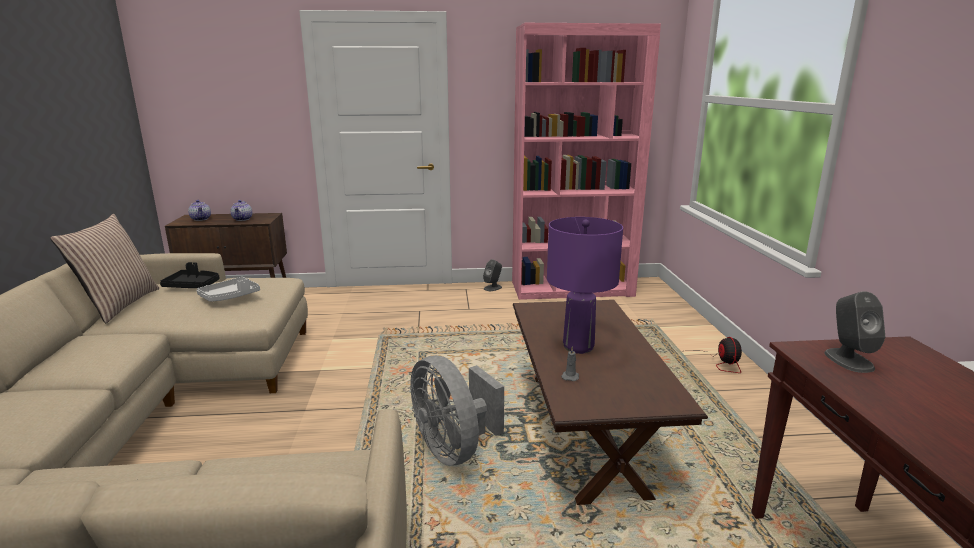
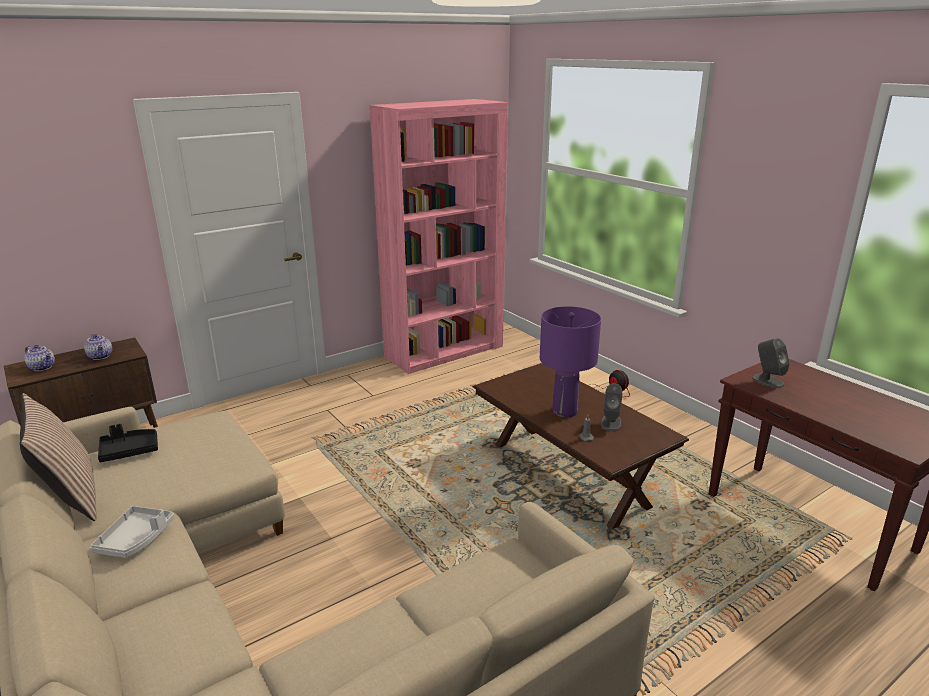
camera: 30 degrees left, 5 degrees up
grey tray [196,277,260,302] -> grey tray moved to [90,506,174,558]
grey fan [411,355,504,466] -> none
grey speaker [483,259,502,291] -> grey speaker moved to [601,384,622,431]

